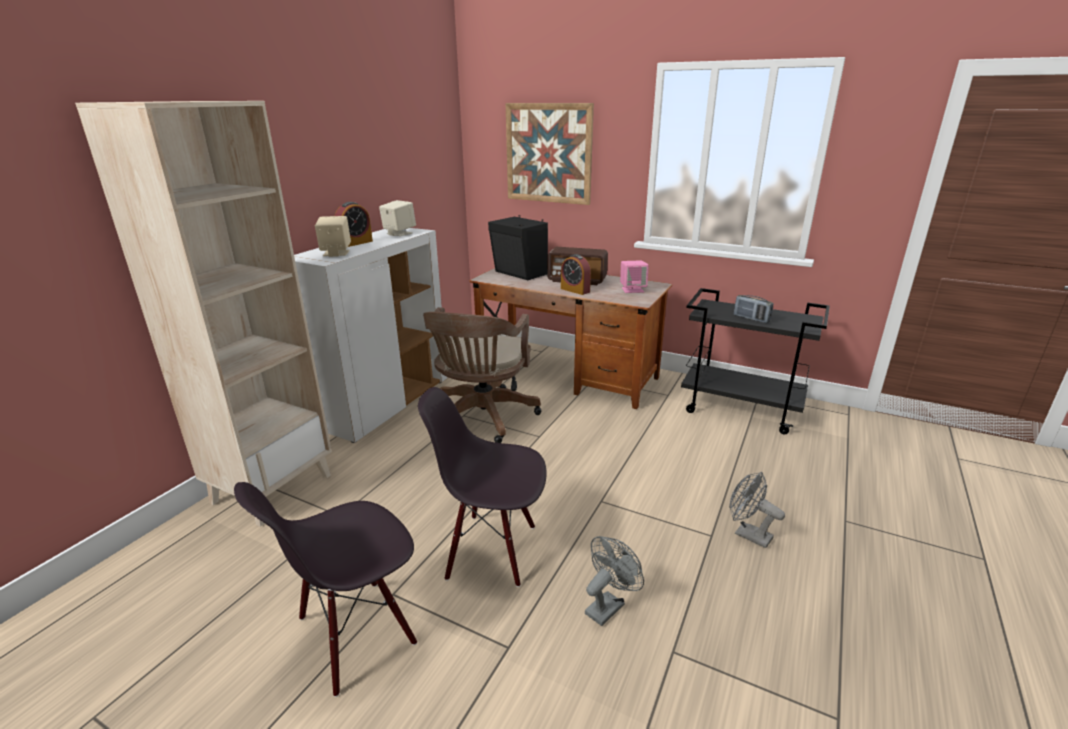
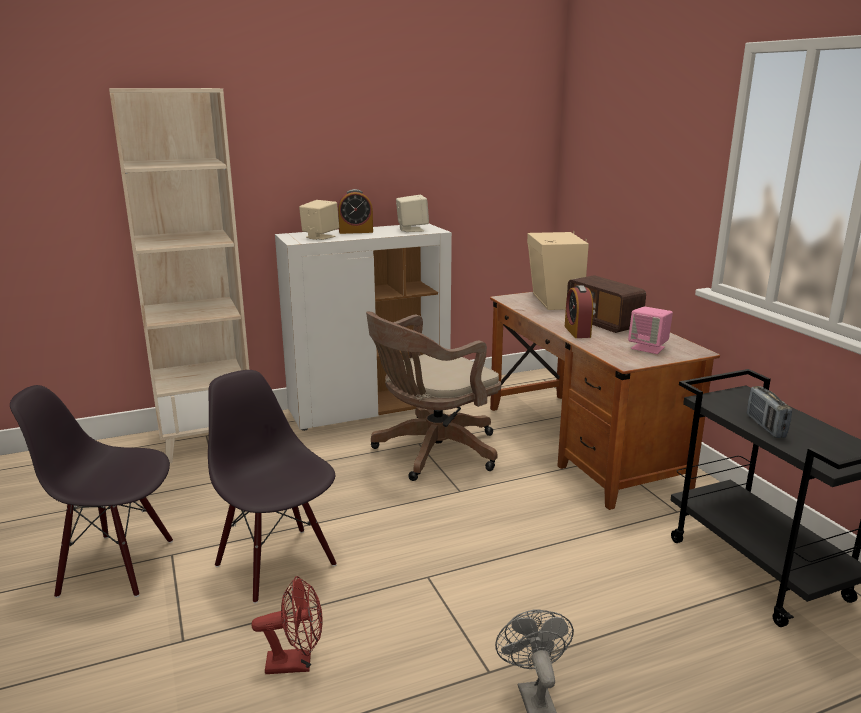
camera: 40 degrees right, 5 degrees down
black speaker [488,215,548,280] -> beige speaker [527,231,589,310]
picture [506,103,594,205] -> none
grey fan [585,536,644,626] -> red fan [251,576,323,674]

